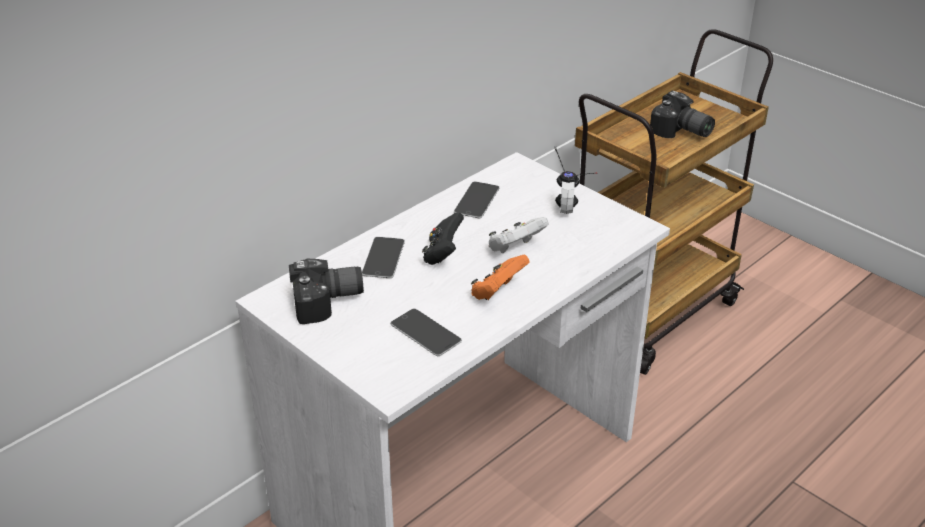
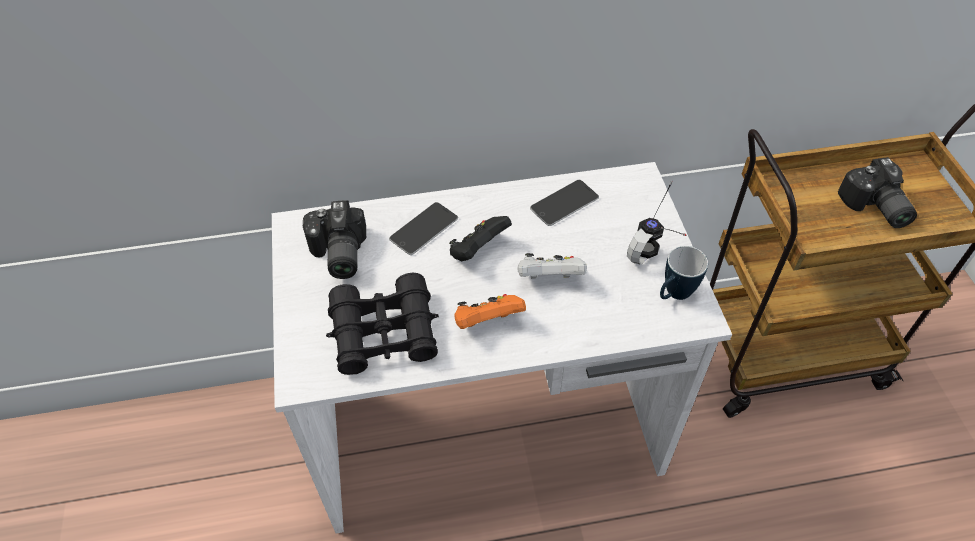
camera: 35 degrees right, 15 degrees up
camera [289,259,364,324] -> camera turned 60 degrees clockwise [303,200,366,279]
phone [390,309,462,356] -> black binoculars [326,273,439,375]
none -> mug [660,246,708,300]

